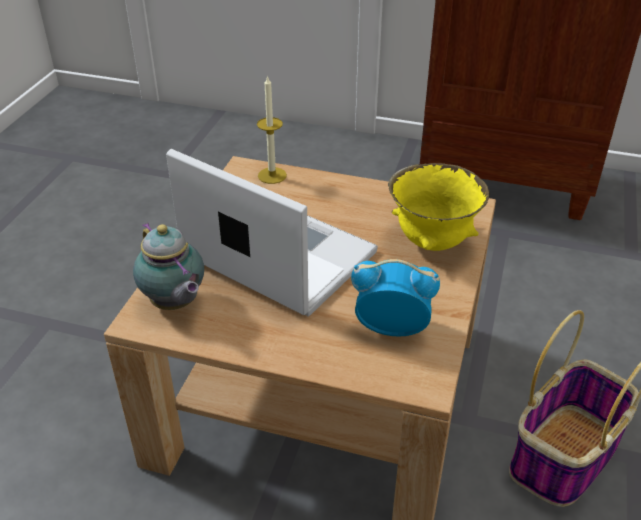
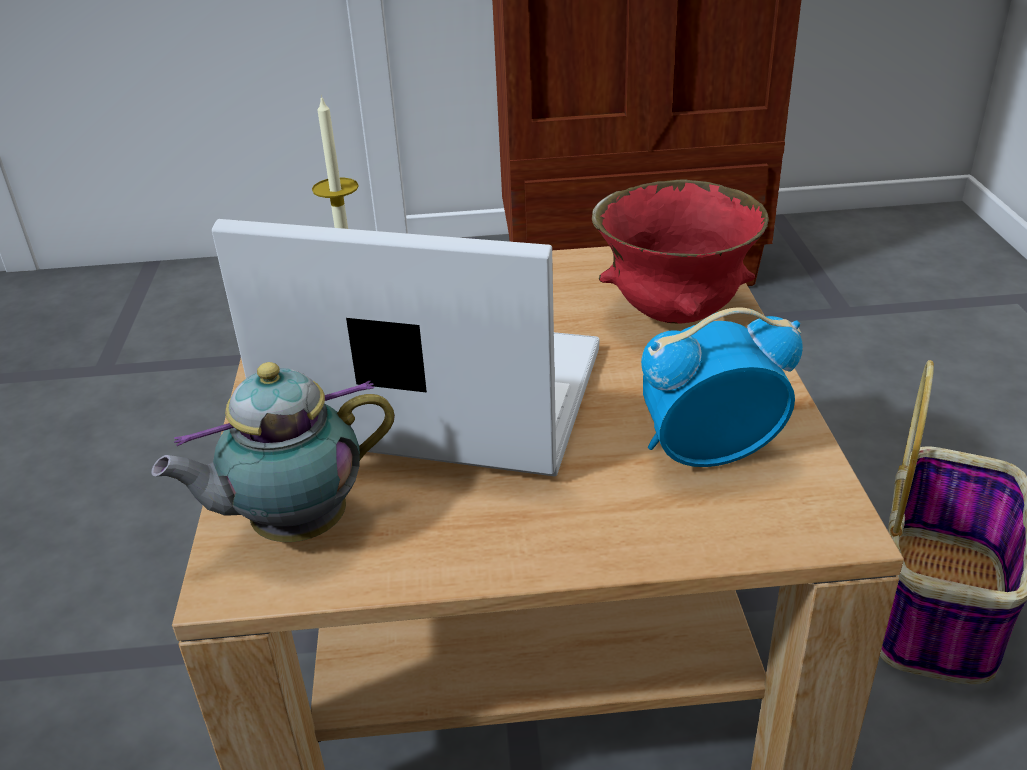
camera: 20 degrees left, 5 degrees down
teapot [133,223,204,310] -> teapot turned 120 degrees clockwise [151,362,395,542]
yellow bowl [388,163,490,251] -> red bowl [592,179,769,324]

